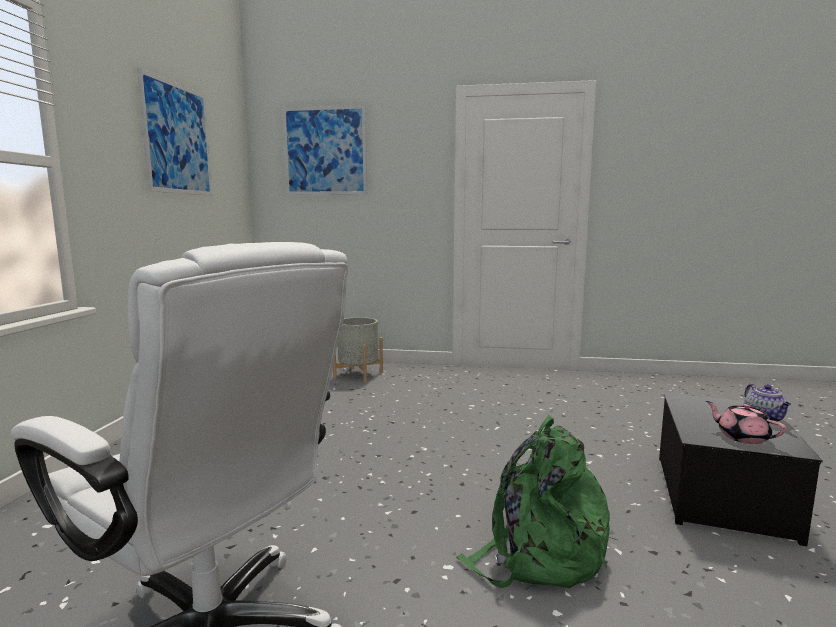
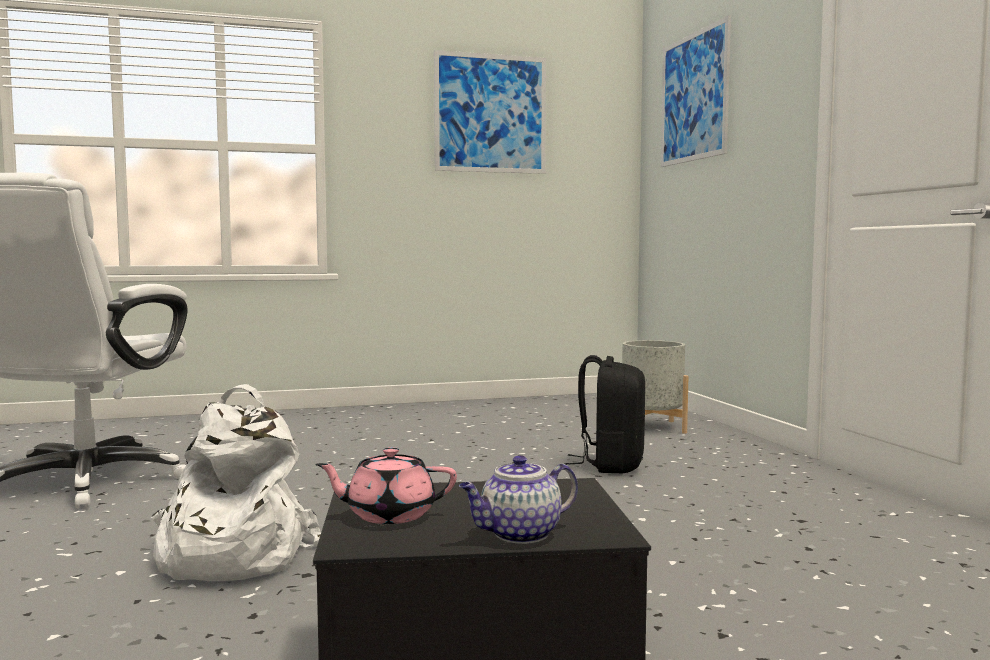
camera: 65 degrees right, 5 degrees down
green backpack [457,415,610,589] -> white backpack [152,384,321,581]
pink teapot [706,401,786,444] -> pink teapot turned 120 degrees counterclockwise [315,447,457,524]
none -> black backpack [564,355,645,473]

